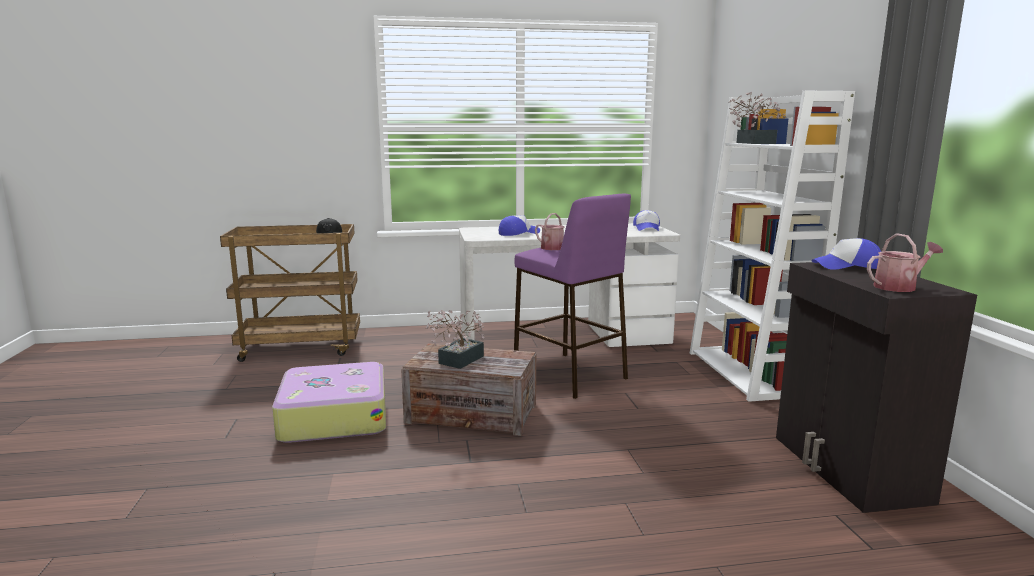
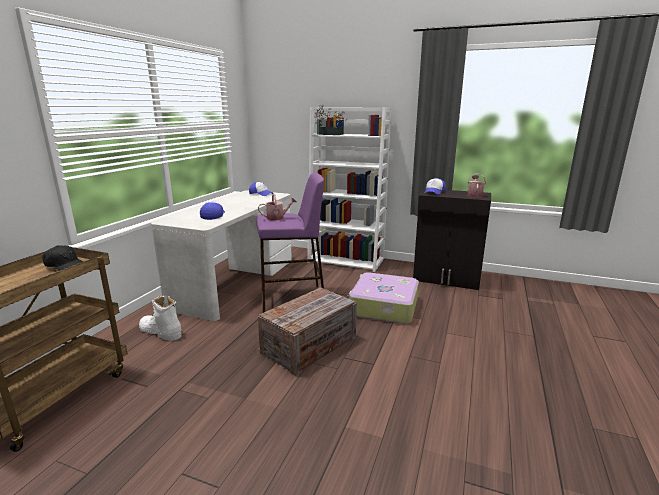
camera: 60 degrees left, 5 degrees up
suitcase [272,362,386,443] -> suitcase moved to [347,272,419,324]
potted plant [426,310,484,369] -> none
none -> white boot [139,295,182,341]

